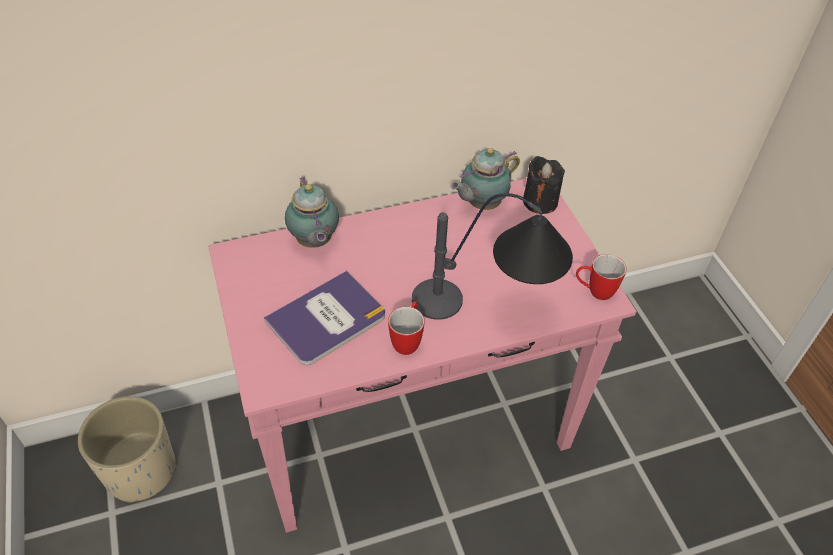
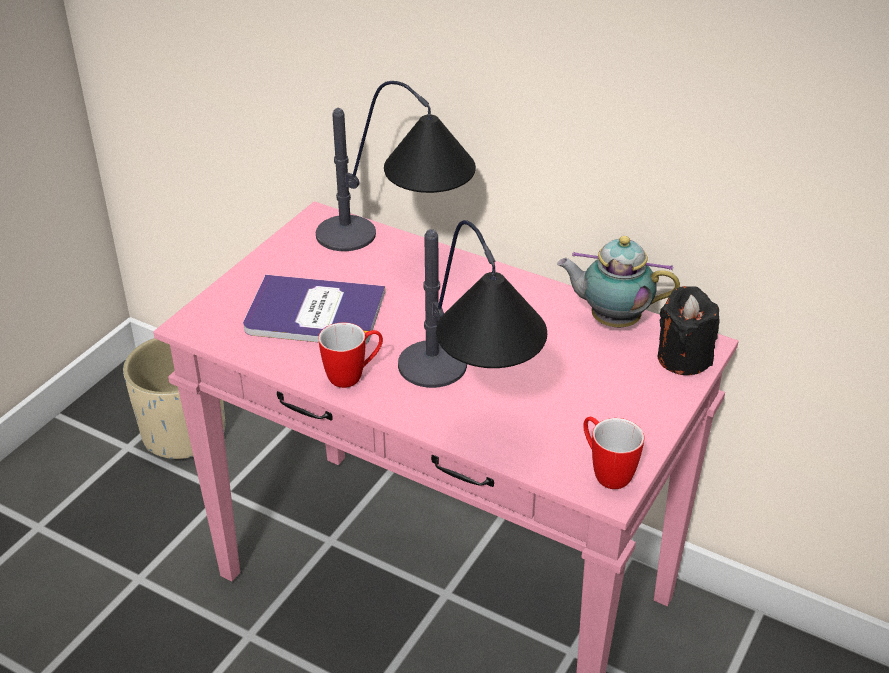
camera: 50 degrees right, 10 degrees down
teapot [285,177,339,248] -> table lamp [316,81,476,251]

